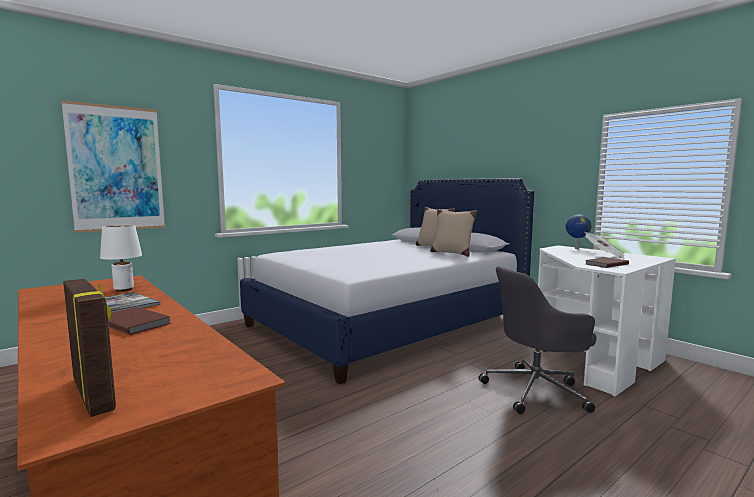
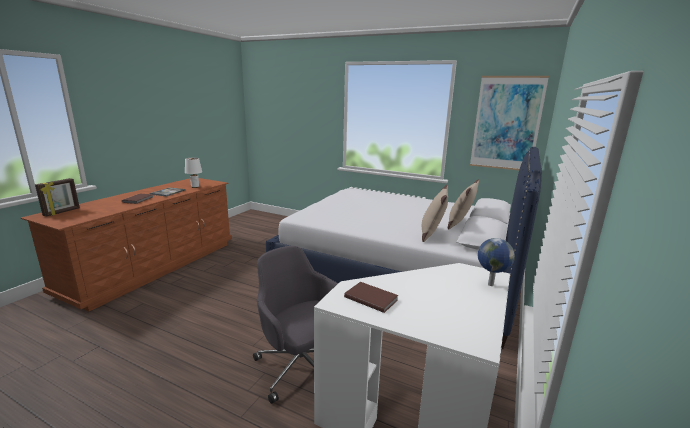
camera: 65 degrees right, 10 degrees up
picture [61,100,165,232] -> picture moved to [470,76,549,170]
newspaper [584,232,625,259] -> none

